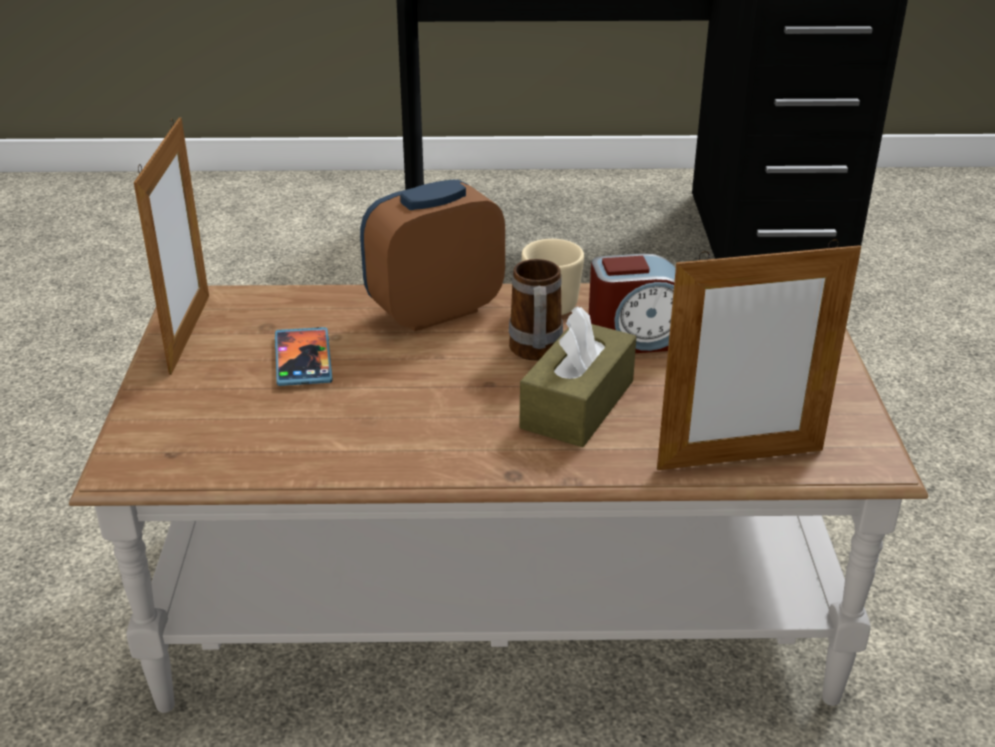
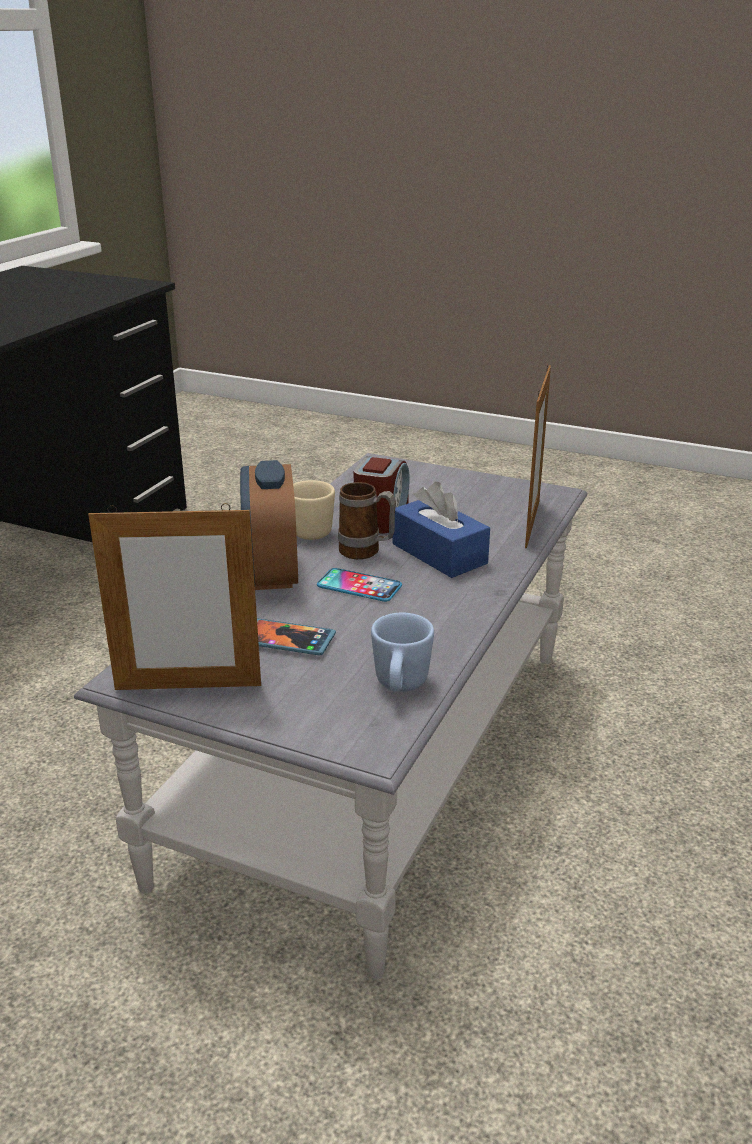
camera: 65 degrees left, 5 degrees down
brown coffee table [69,283,928,713] -> grey coffee table [74,453,588,980]
picture frame [134,117,209,375] -> picture frame turned 150 degrees clockwise [88,503,261,690]
brown tissue box [519,306,636,447] -> blue tissue box [393,482,490,578]
none -> phone [317,568,402,602]
none -> blue mug [371,613,434,692]

